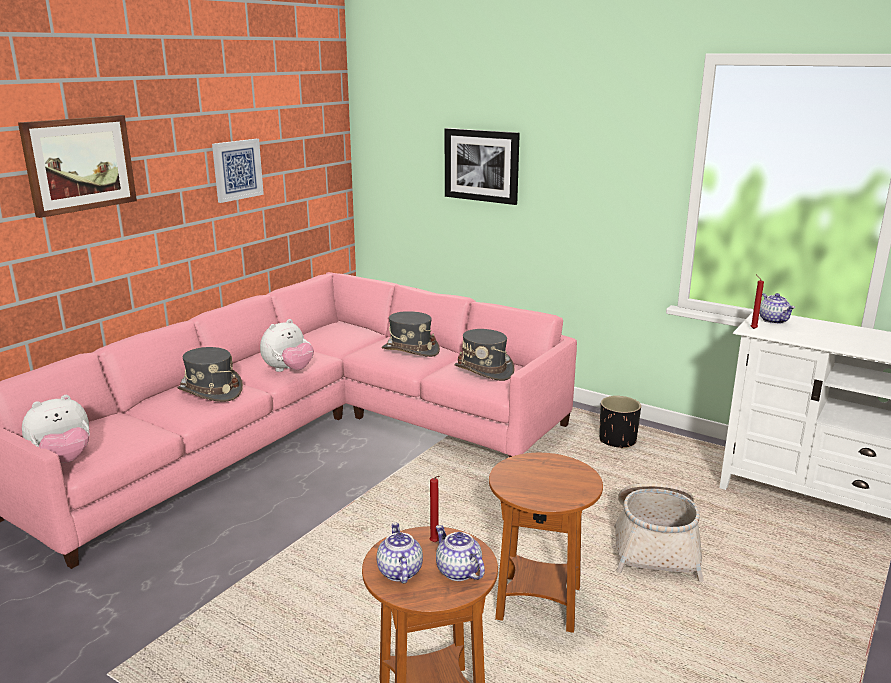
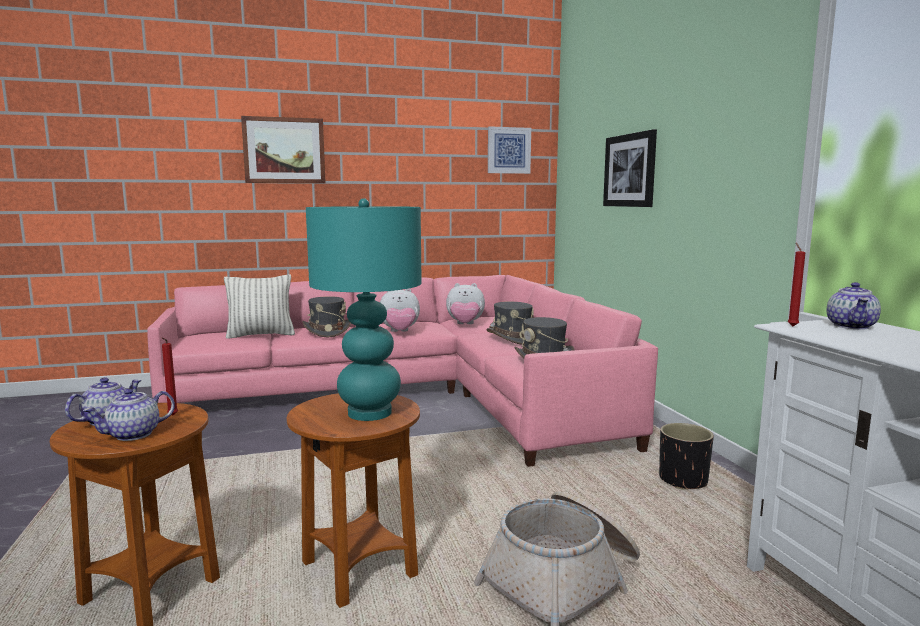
camera: 40 degrees right, 10 degrees down
plush toy [22,395,90,463] -> plush toy moved to [446,283,485,324]
picture [212,139,264,203] -> picture moved to [488,126,531,174]
teapot [436,525,485,581] -> teapot turned 135 degrees counterclockwise [83,389,175,441]
none -> pillow [224,274,295,339]
none -> turquoise table lamp [306,198,422,421]

